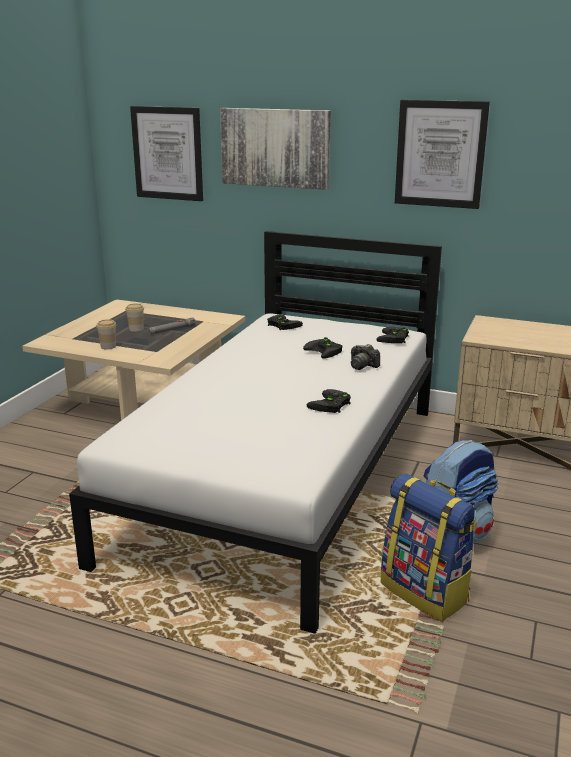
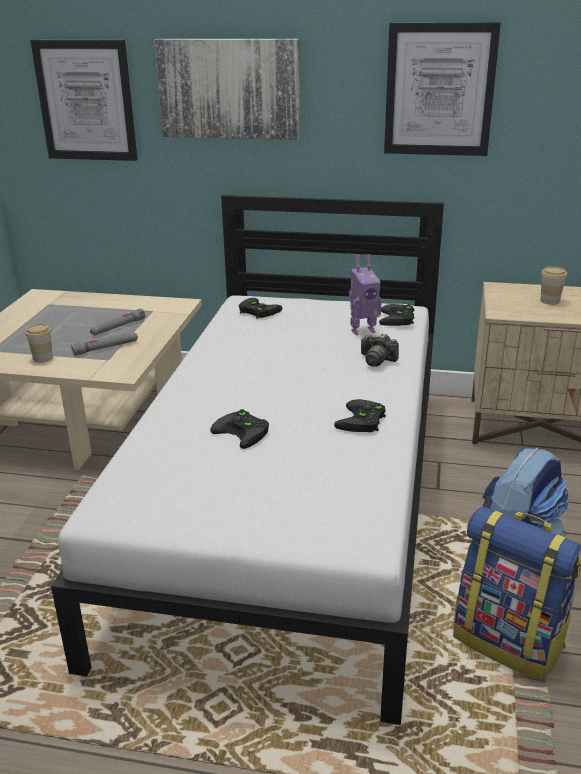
camera: 10 degrees left, 5 degrees up
cup [125,303,144,332] -> cup moved to [540,266,567,305]
black game controller [303,337,343,359] -> black game controller moved to [210,409,269,449]
none -> grey flashlight [71,332,138,356]
none -> toy robot [349,254,382,335]

